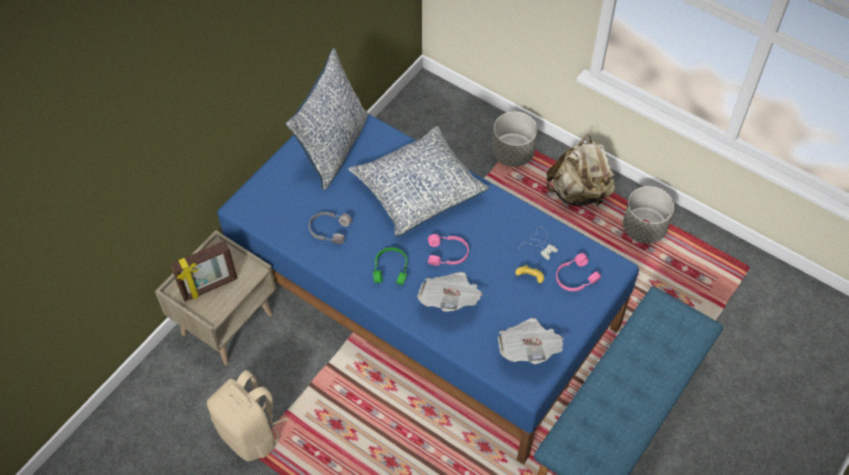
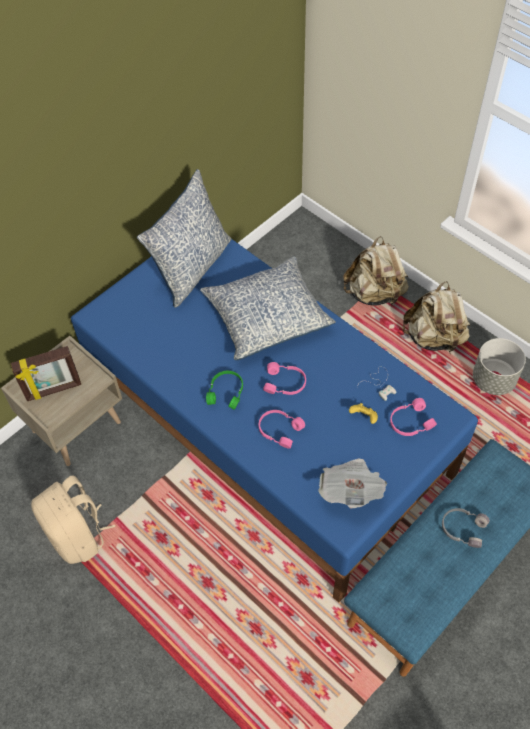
camera: 10 degrees right, 0 degrees up
grey headphones [309,212,352,244] -> grey headphones moved to [442,508,490,548]
newspaper [417,272,483,312] -> pink headphones [259,410,305,449]
grey planter [492,112,537,167] -> beige backpack [343,236,409,306]

